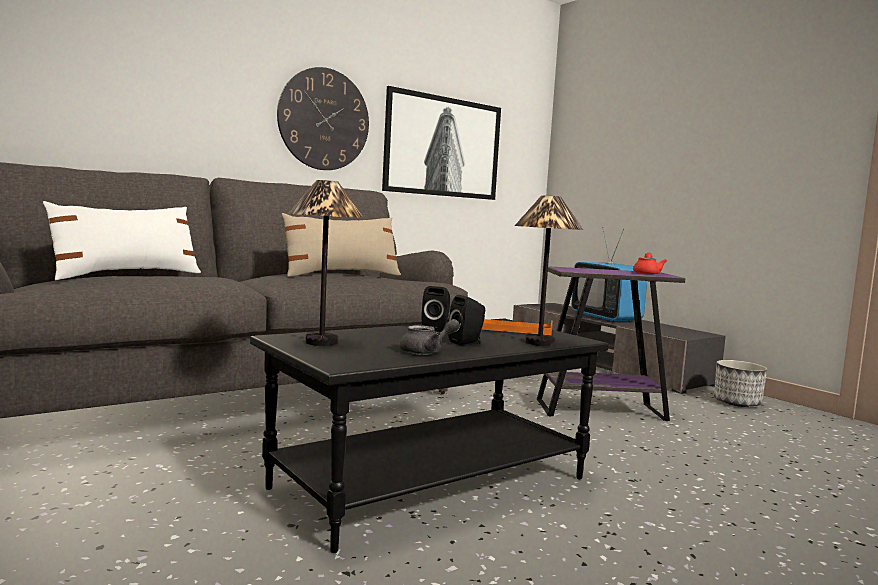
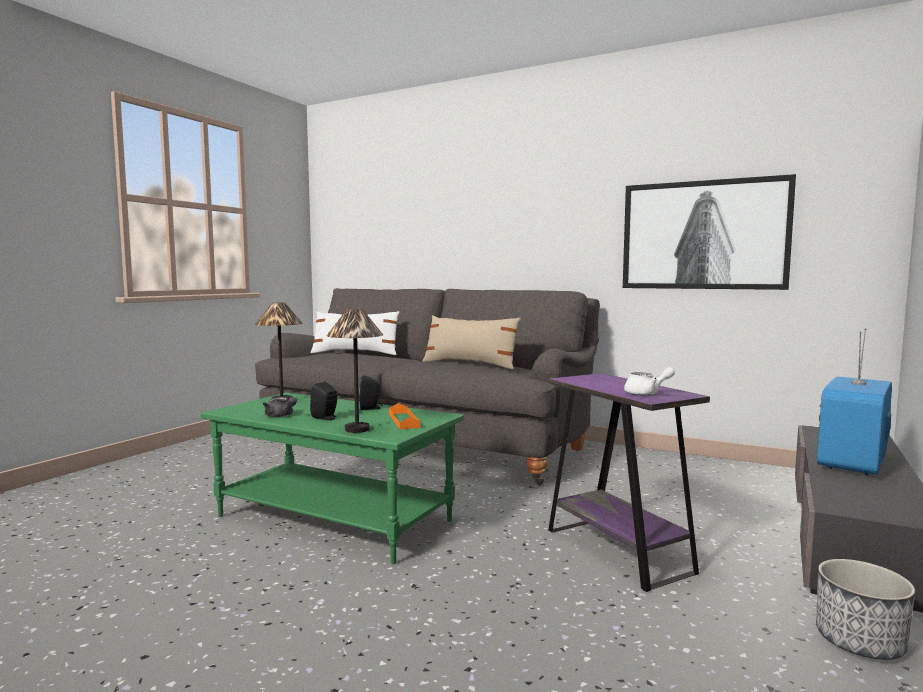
camera: 65 degrees right, 0 degrees up
black coffee table [250,319,609,553] -> green coffee table [201,393,464,564]
wall clock [277,67,369,170] -> none
red teapot [633,253,667,275] -> white teapot [624,367,675,395]

